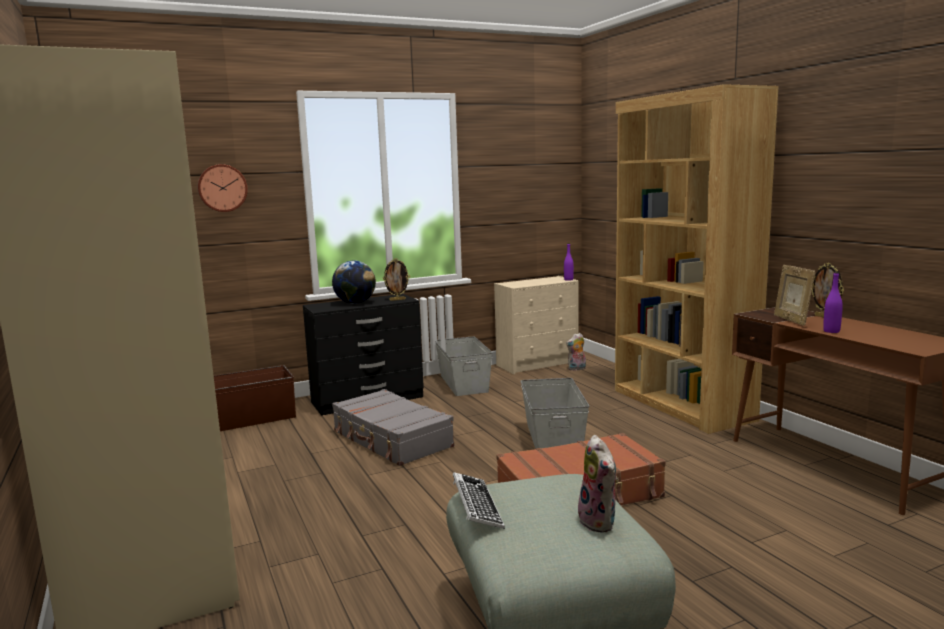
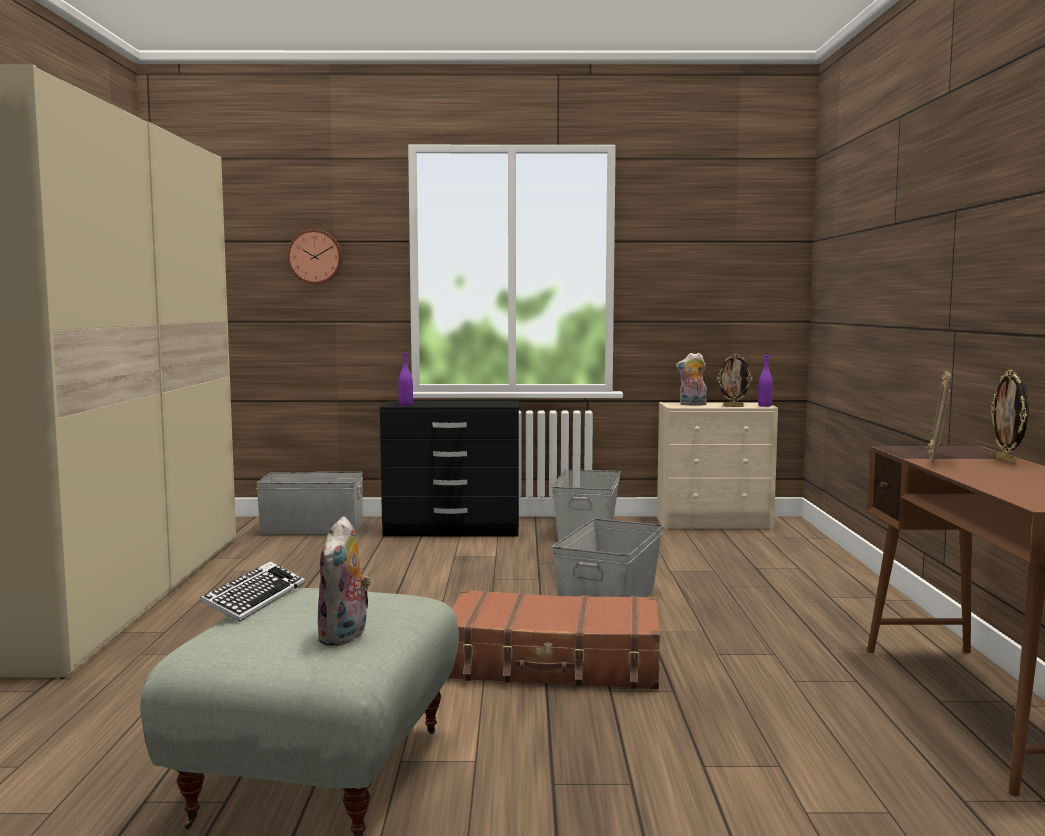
camera: 25 degrees right, 5 degrees down
brown storage box [214,365,296,431] -> grey storage box [256,472,363,534]
globe [332,261,376,304] -> none
grey suitcase [332,389,454,466] -> none
picture frame [383,258,410,301] -> picture frame moved to [717,354,752,407]
plush toy [566,333,586,371] -> plush toy moved to [676,353,707,405]
brown bookcase [615,84,779,434] -> none
purple bottle [823,272,843,333] -> purple bottle moved to [398,350,413,406]

